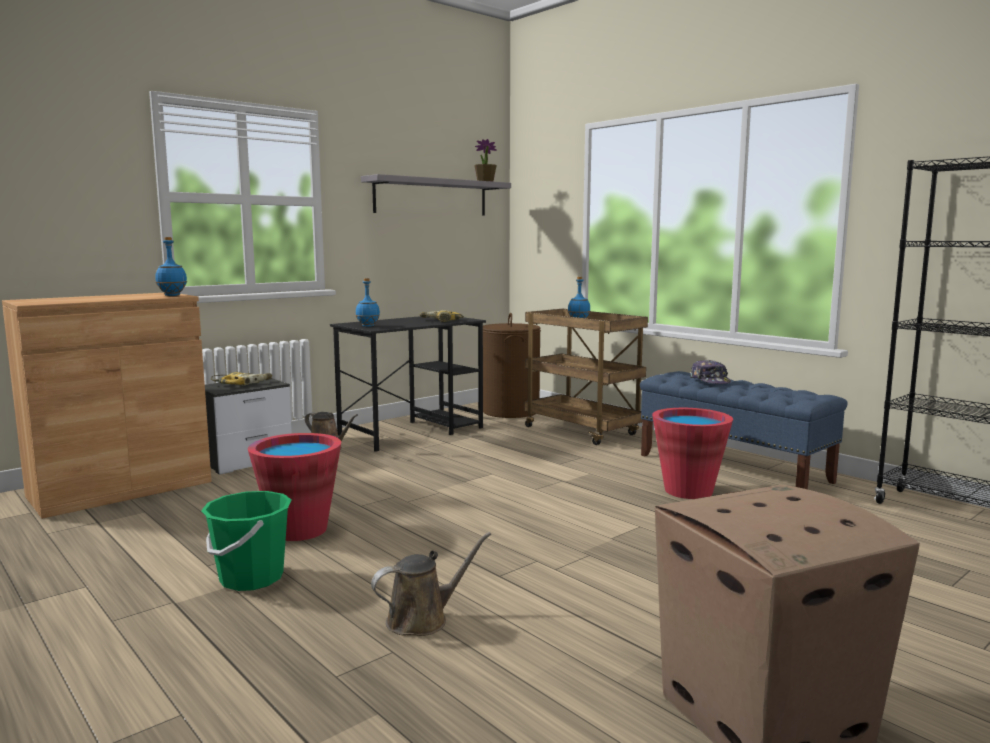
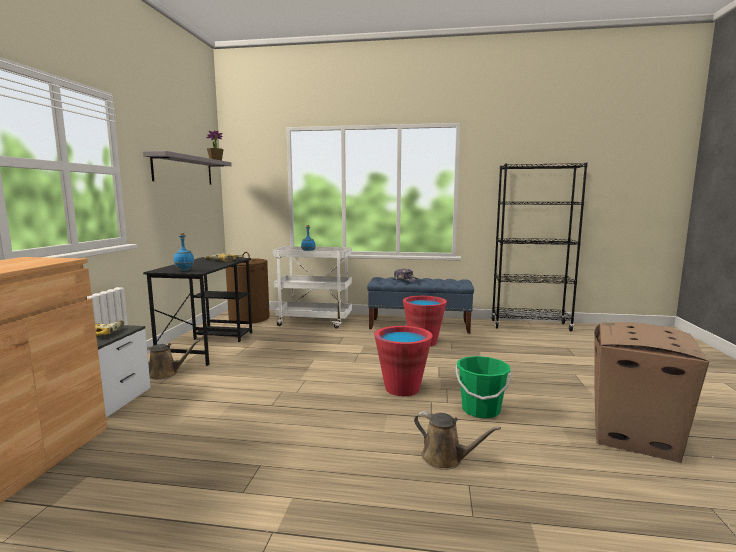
camera: 40 degrees left, 0 degrees up
blue bottle [155,237,187,296] -> none
green bucket [201,491,292,591] -> green bucket moved to [455,356,511,419]
red bucket [248,433,341,541] -> red bucket moved to [374,326,433,396]
brown watering can [371,532,491,636] -> brown watering can turned 105 degrees clockwise [414,411,501,470]
brown cart [525,309,648,445] -> white cart [272,246,352,329]

